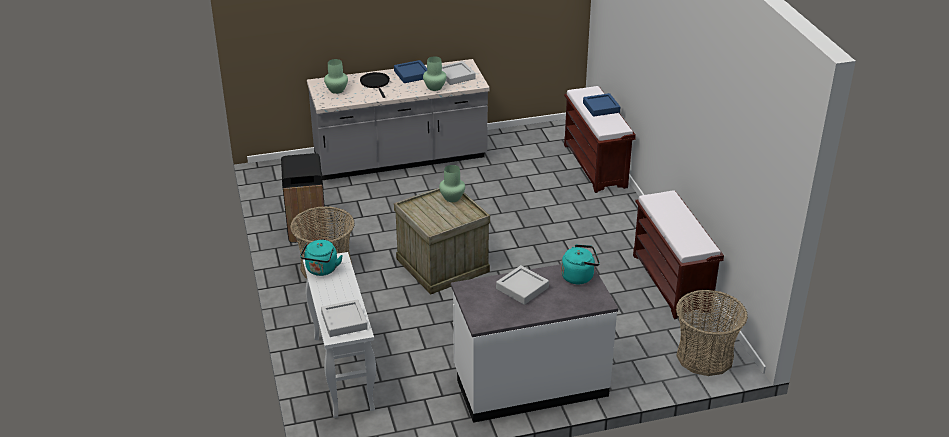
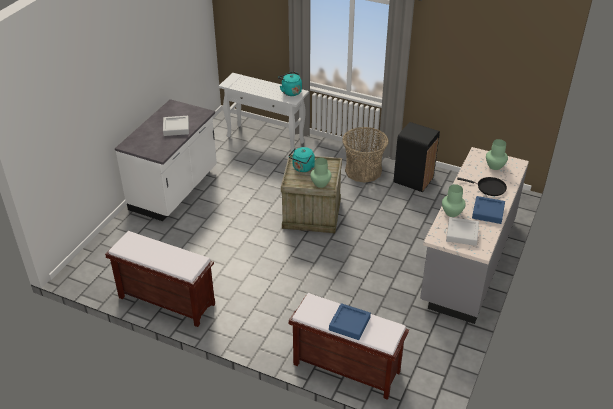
camera: 130 degrees right, 5 degrees up
grey tray [321,299,368,337] -> none
turquoise kettle [561,244,600,284] -> turquoise kettle moved to [289,147,315,172]
basket [676,290,748,376] -> none

